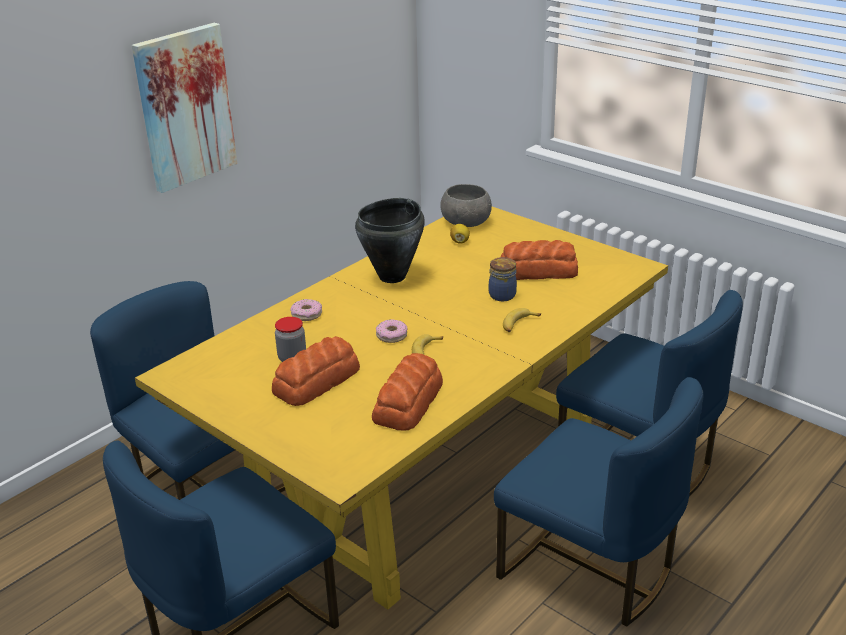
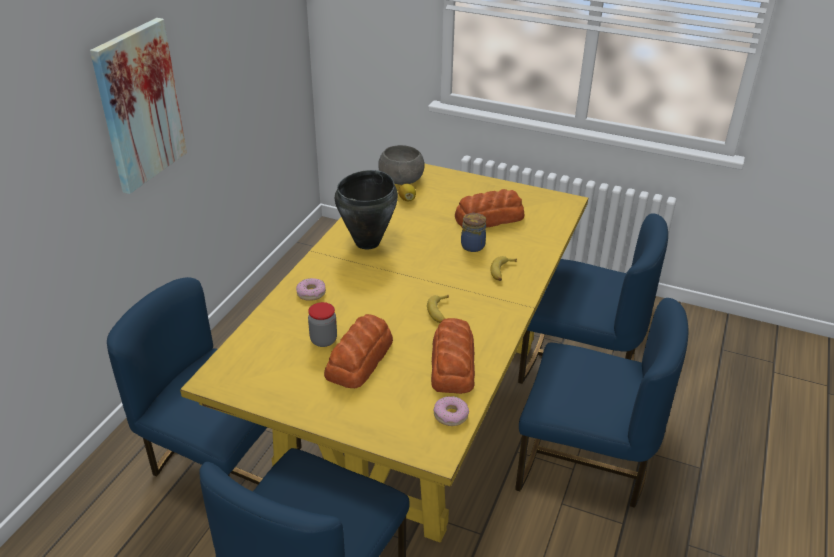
camera: 20 degrees left, 5 degrees up
donut [376,319,408,343] -> donut moved to [433,396,469,426]

